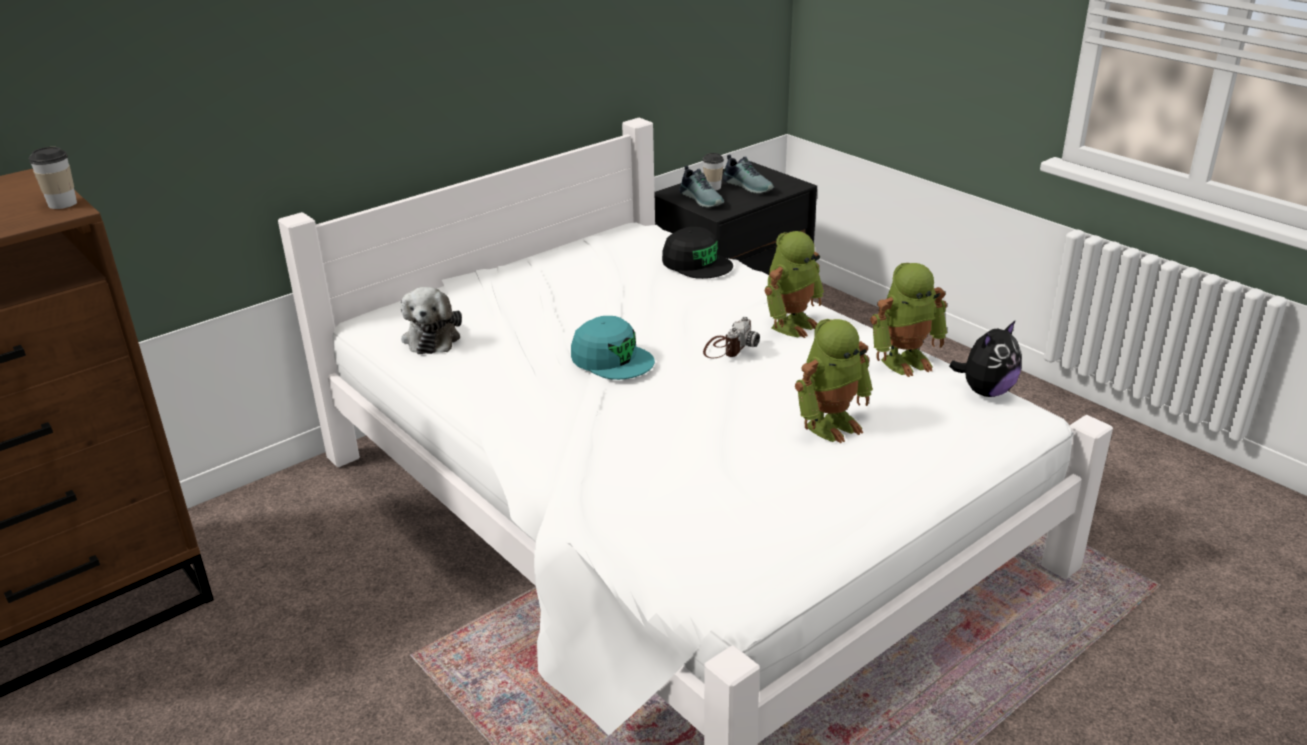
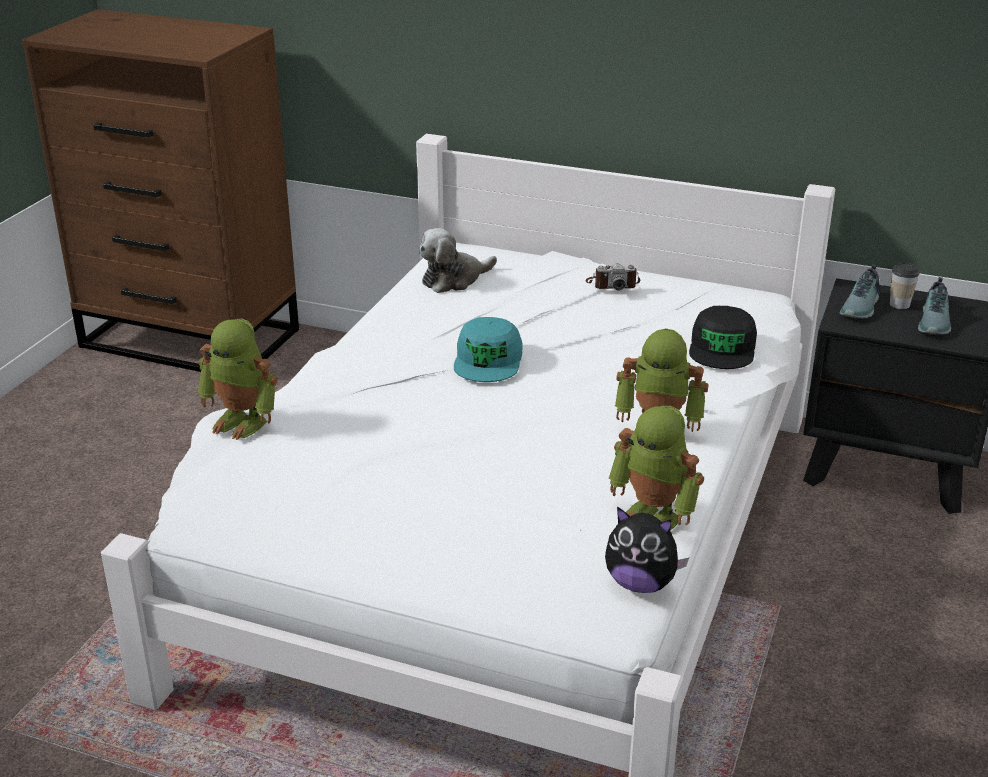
camera: 60 degrees right, 0 degrees up
cup [29,147,77,209] -> none
camera [703,317,760,358] -> camera moved to [586,263,640,291]
toy robot [795,319,873,443] -> toy robot moved to [198,318,278,440]

